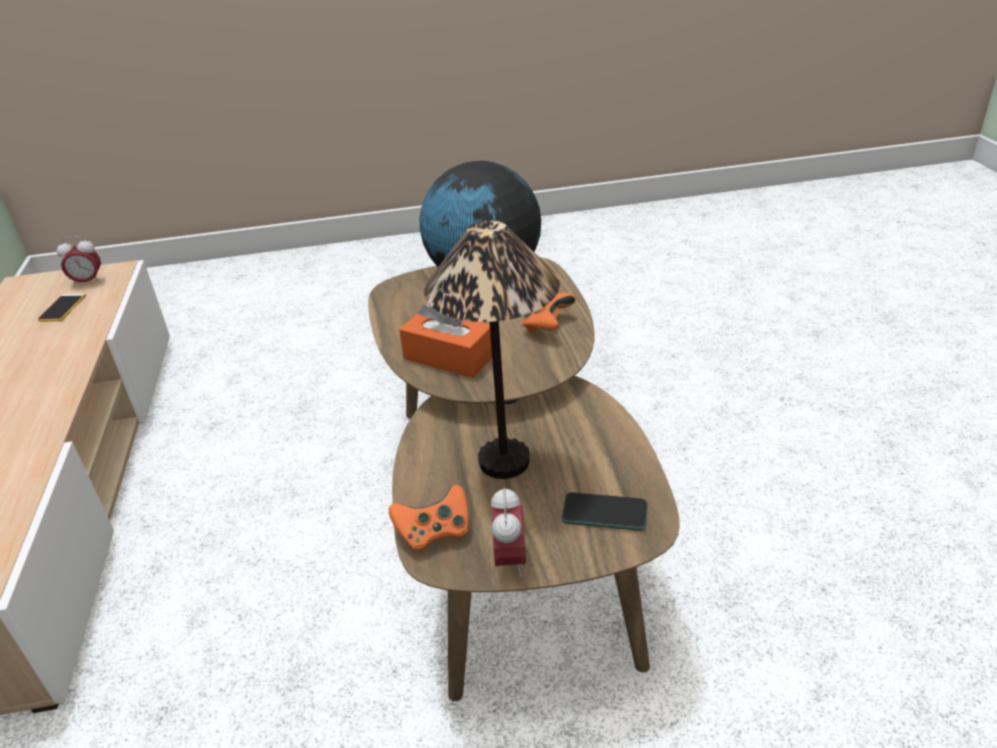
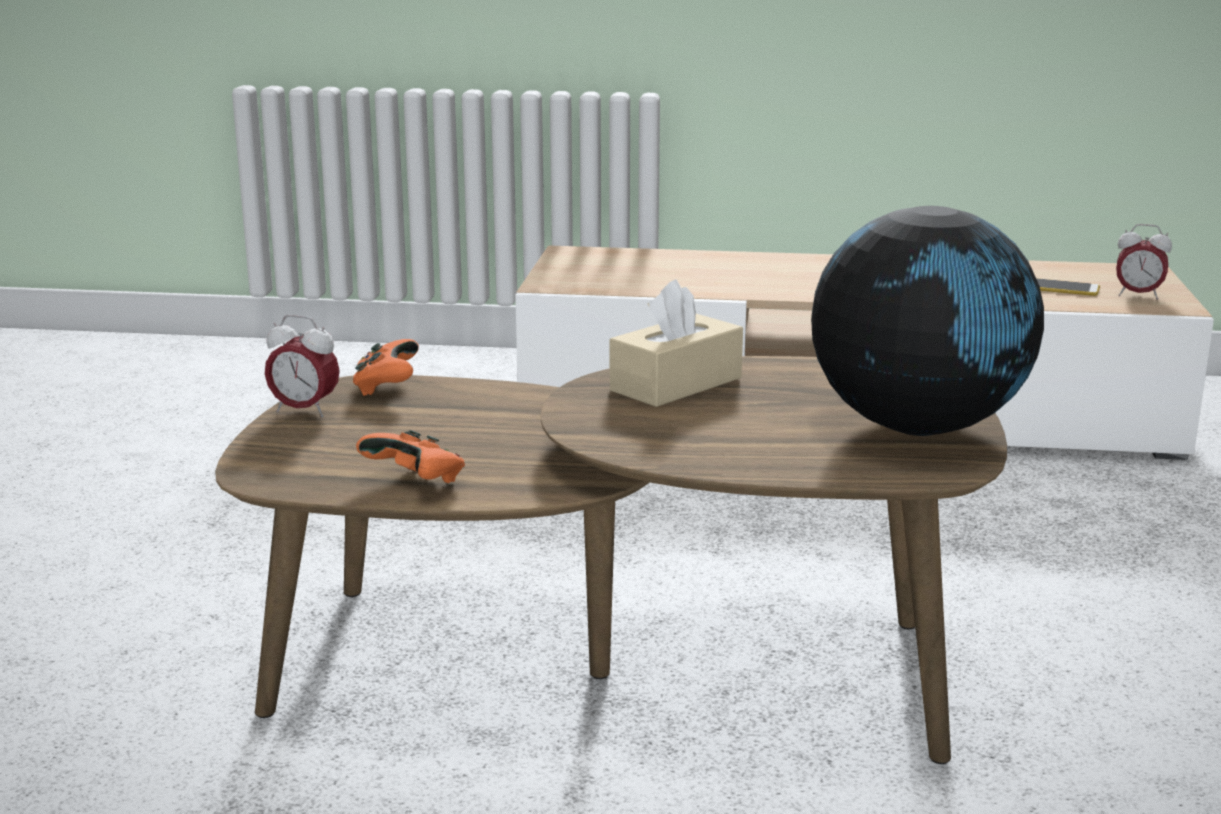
camera: 105 degrees right, 15 degrees down
alarm clock [57,236,101,287] -> alarm clock turned 75 degrees counterclockwise [1116,224,1172,300]
orange tissue box [399,304,492,378] -> beige tissue box [610,279,743,407]
table lamp [424,221,560,479] -> none
orange game controller [522,293,576,333] -> orange game controller moved to [356,430,465,483]
phone [562,492,647,531] -> none

